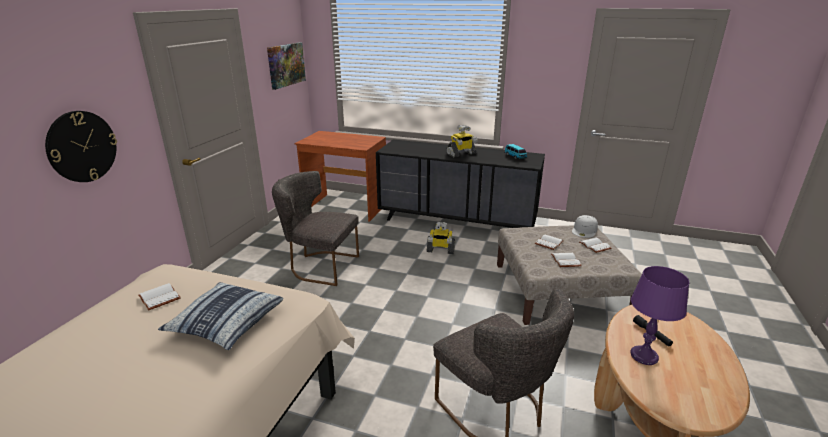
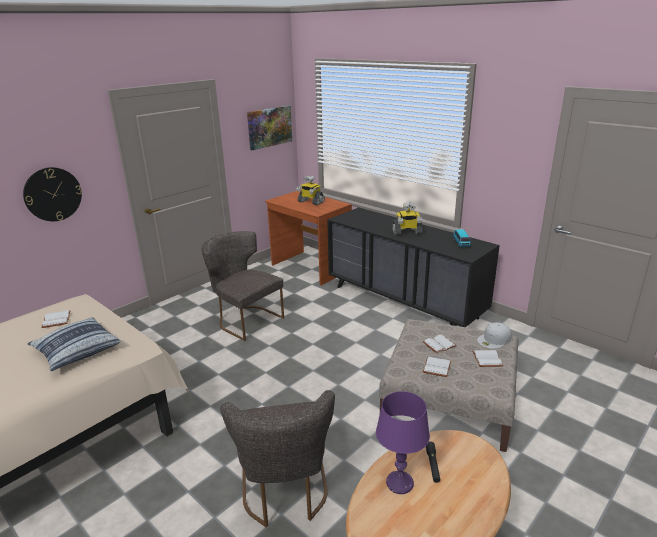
camera: 25 degrees right, 0 degrees up
toy robot [427,222,455,254] -> toy robot moved to [296,176,325,205]

